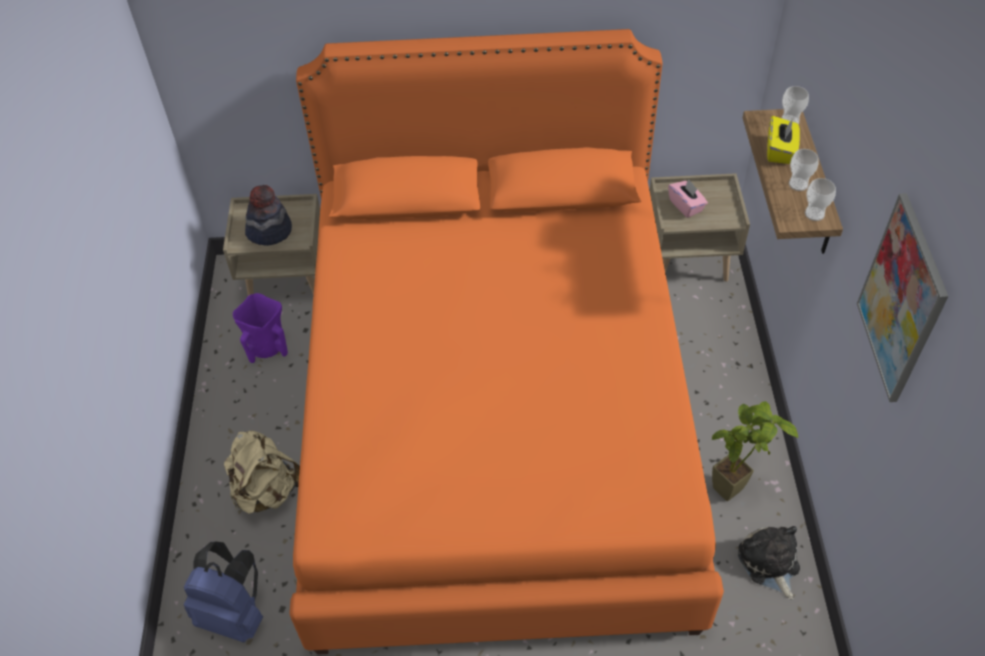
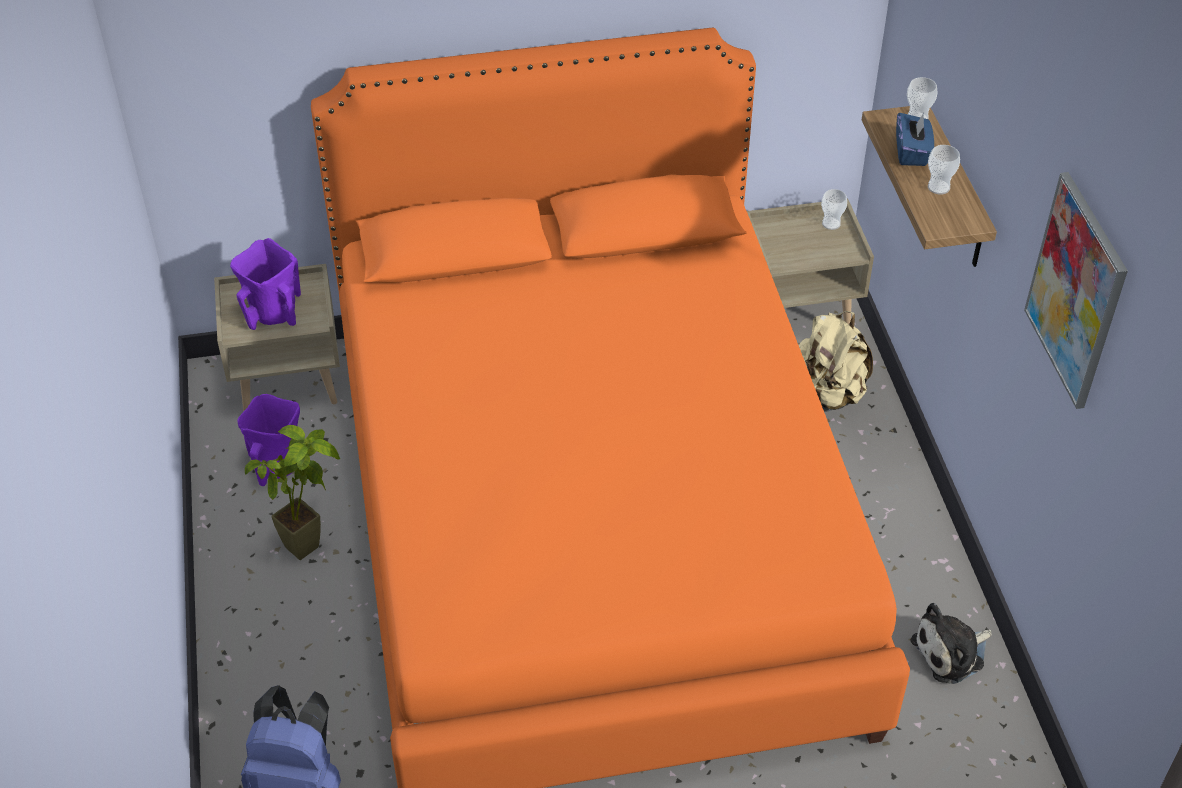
camera: 10 degrees left, 5 degrees down
beige backpack [224,430,300,514] -> beige backpack moved to [799,311,873,412]
hat [245,185,292,246] -> purple vase [230,238,301,330]
pink tissue box [668,179,708,218] -> none
potted plant [712,401,798,501] -> potted plant moved to [245,425,340,560]
plush toy [738,526,800,599] -> plush toy turned 90 degrees counterclockwise [910,603,992,684]
yellow tissue box [767,116,800,164] -> blue tissue box [896,113,934,166]
cup [805,178,836,221] -> cup moved to [821,189,847,230]

